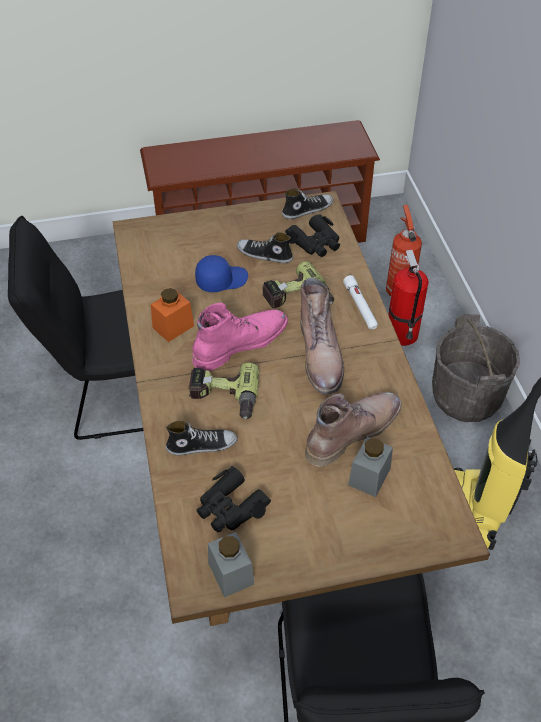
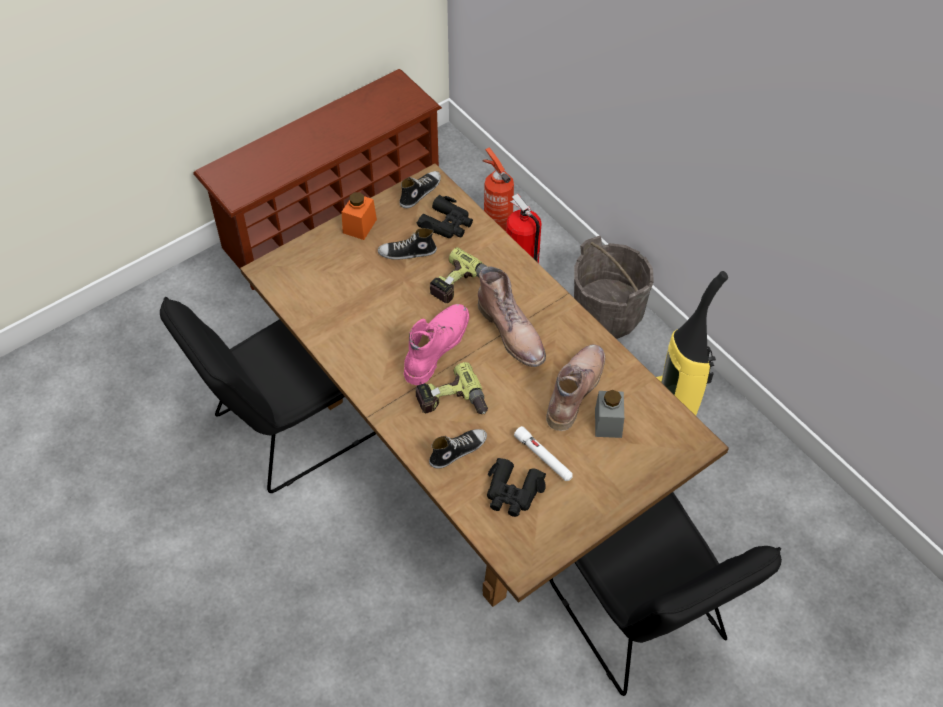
camera: 25 degrees left, 5 degrees up
orange jar [151,288,194,342] -> orange jar moved to [342,192,377,240]
blue cap [195,255,248,292] -> none
grey jar [208,532,254,598] -> none
white flashlight [343,275,378,329] -> white flashlight moved to [514,426,573,481]

